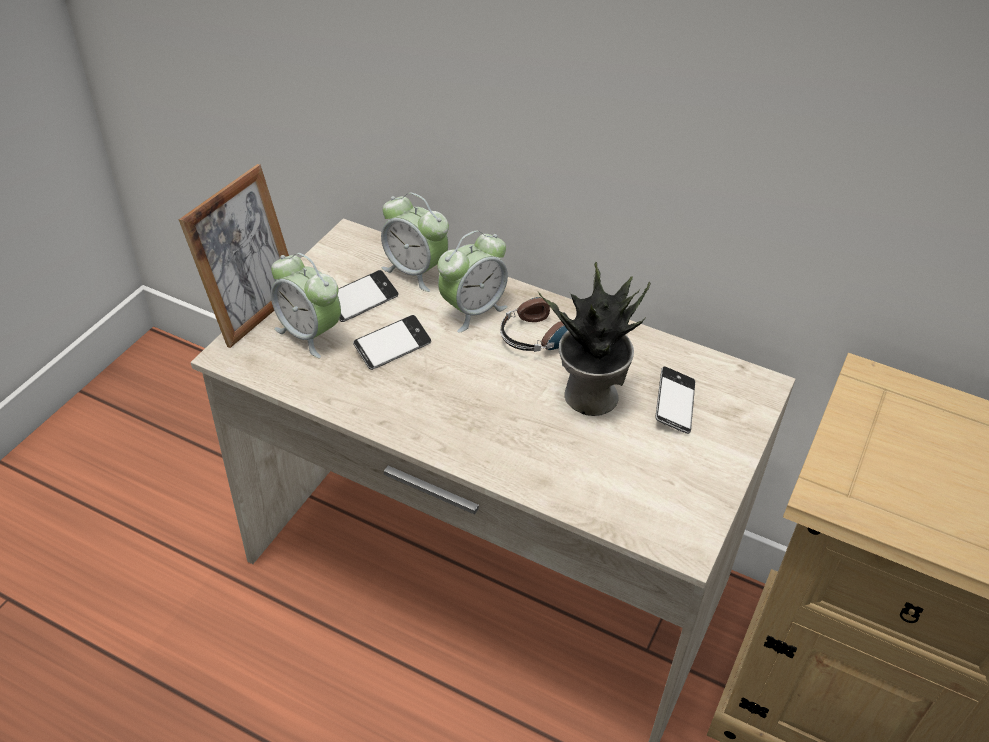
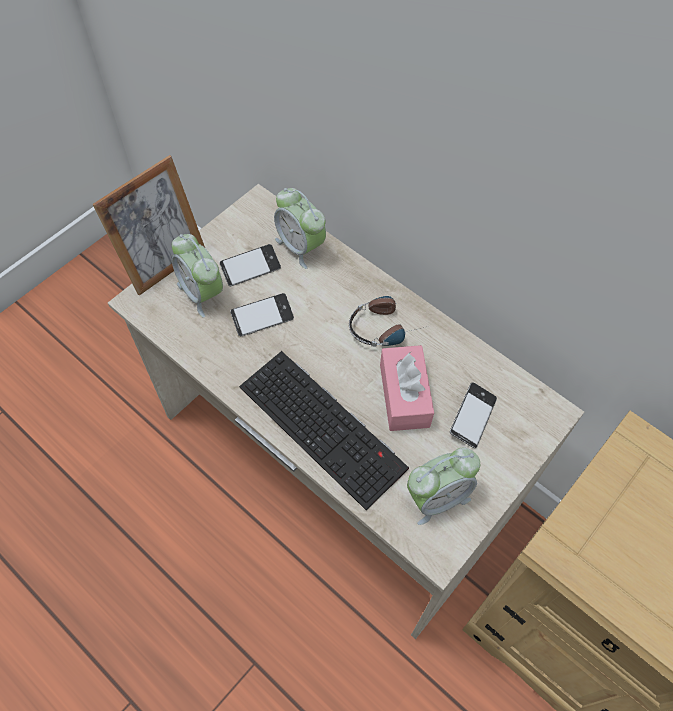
camera: 15 degrees right, 15 degrees up
alarm clock [438,231,508,333] -> alarm clock moved to [407,447,480,525]
potted plant [538,262,651,416] -> pink tissue box [380,345,434,431]
none -> keyboard [239,351,409,510]

